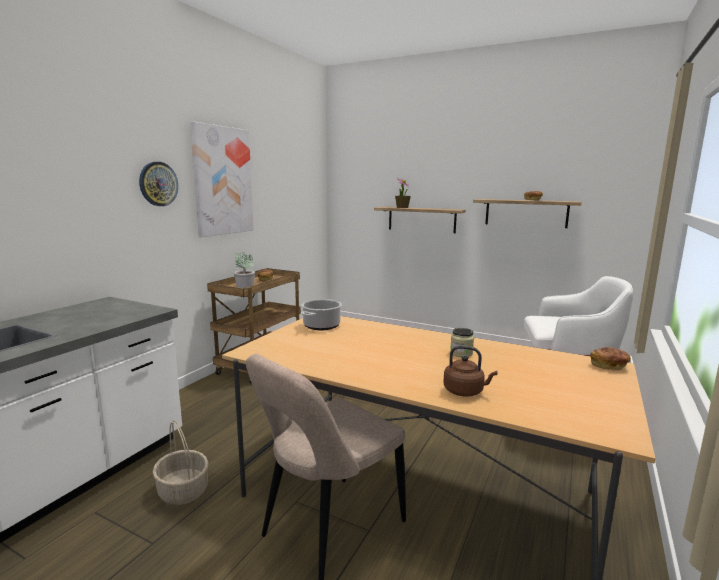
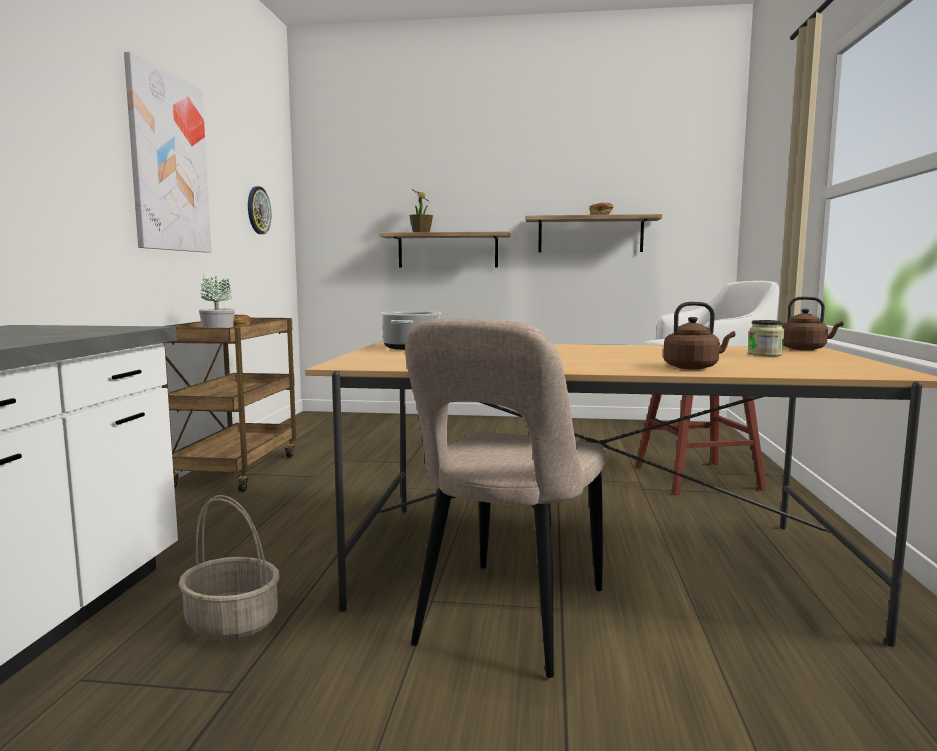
camera: 20 degrees left, 5 degrees down
wall clock [139,162,178,206] -> wall clock moved to [248,186,271,234]
jar [450,328,474,357] -> jar moved to [748,320,785,356]
bread [590,347,631,371] -> brown kettle [782,296,844,350]

